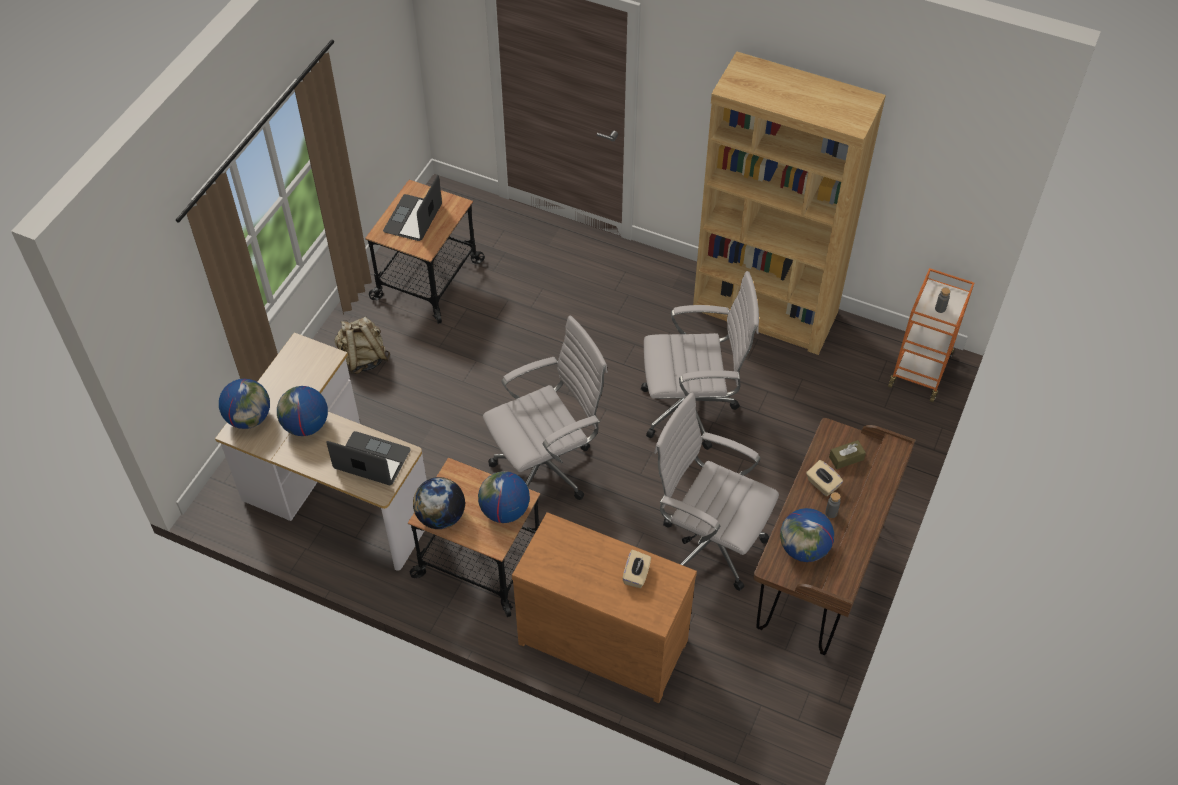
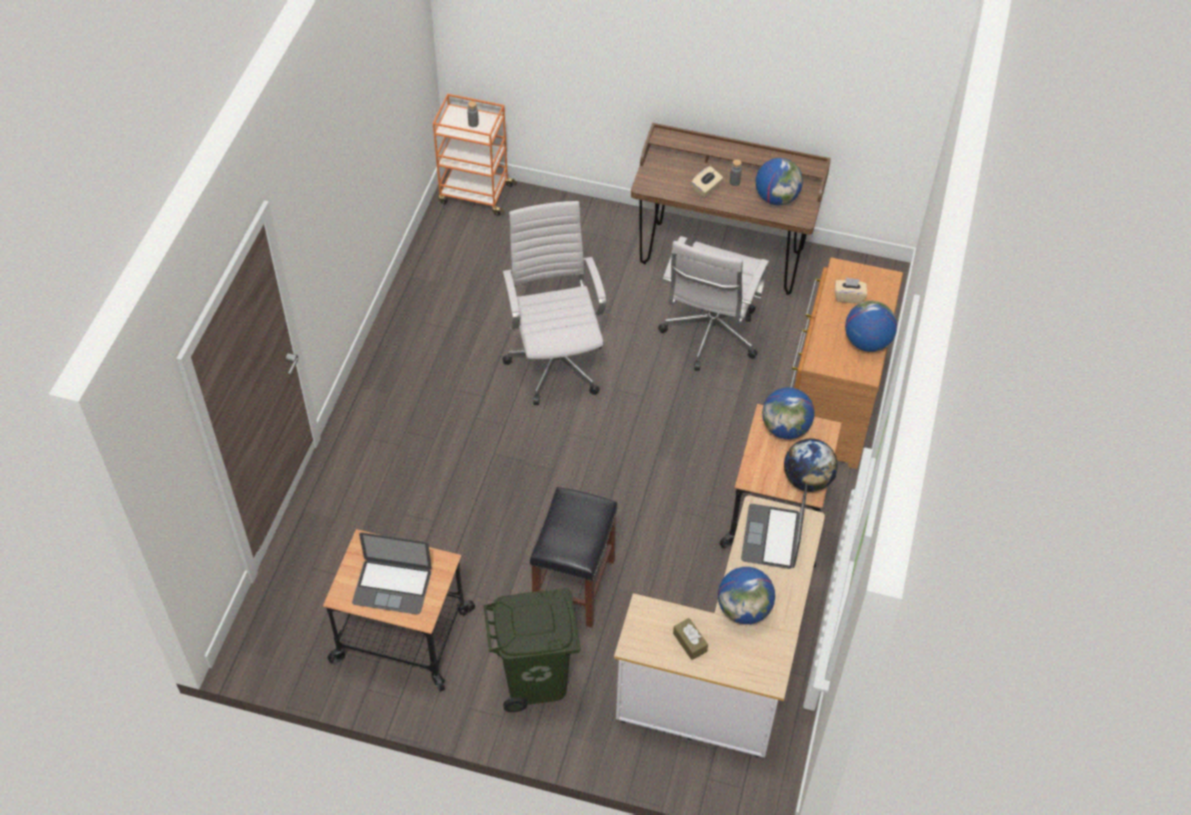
camera: 100 degrees left, 0 degrees up
globe [219,379,270,429] -> globe moved to [845,301,897,352]
beige backpack [335,316,390,374] -> green trash can [483,588,581,712]
white office chair [483,316,608,500] -> none
brown bookcase [693,51,886,355] -> none
brown tissue box [829,440,866,469] -> brown tissue box moved to [673,618,708,660]
none -> black stool [530,487,618,628]

